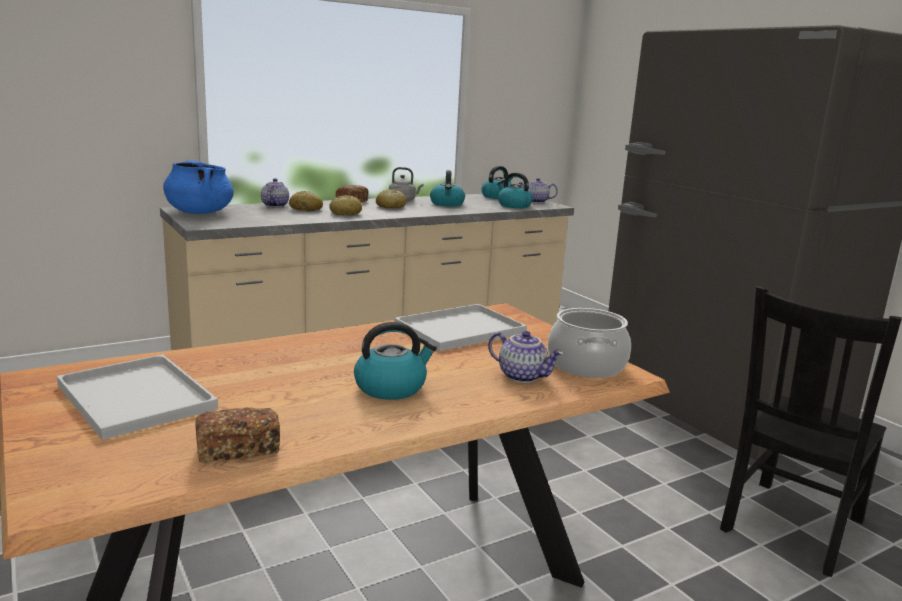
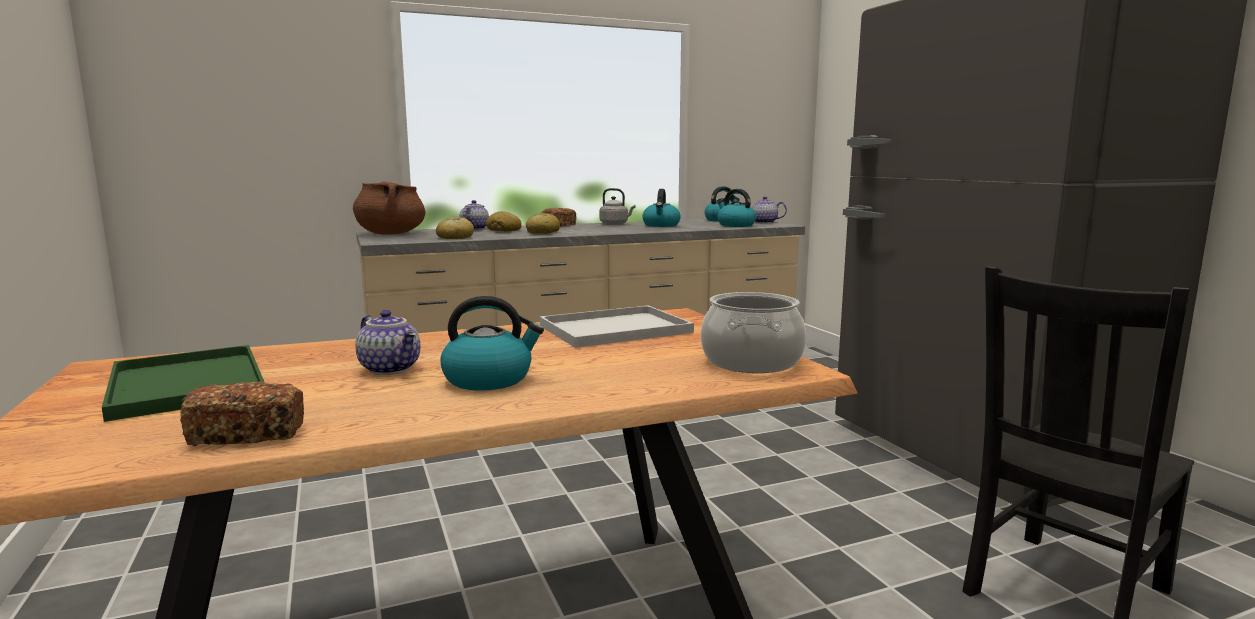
camera: 10 degrees right, 5 degrees down
white tray [57,354,218,440] -> green tray [102,345,264,422]
blue cooking pot [163,160,234,214] -> brown cooking pot [353,181,425,235]
bread [376,189,406,208] -> bread moved to [436,216,474,239]
teapot [488,331,563,383] -> teapot moved to [355,310,420,375]

